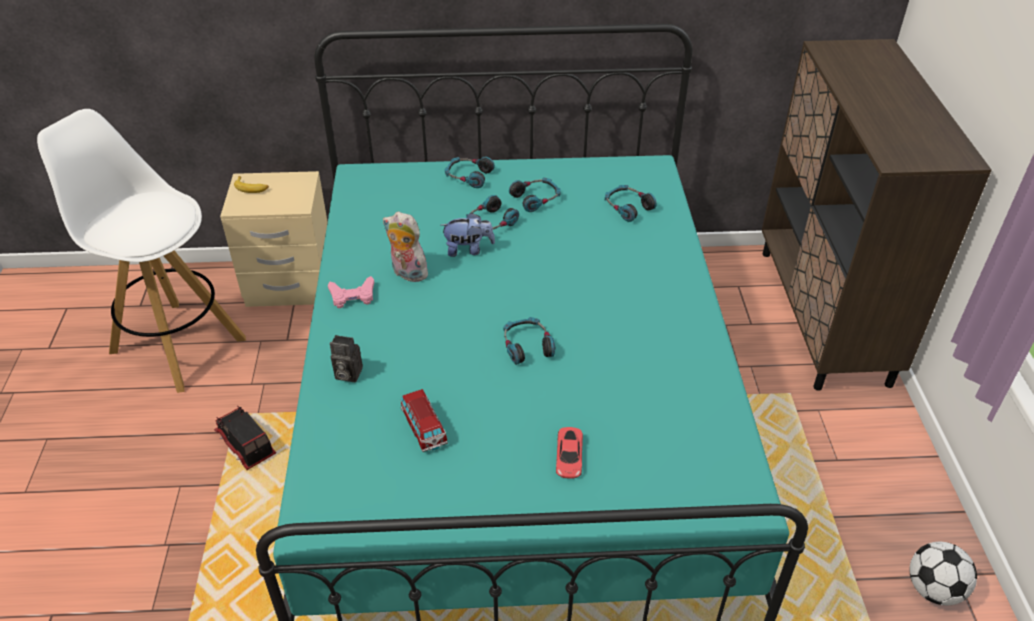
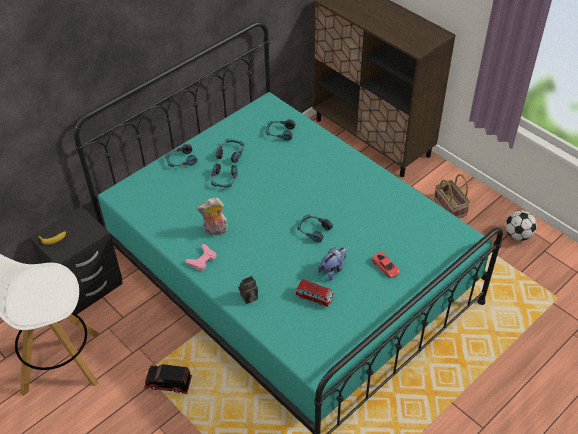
camera: 40 degrees left, 5 degrees up
beige nightstand [220,171,328,307] -> black nightstand [29,206,123,315]
plush toy [441,213,495,257] -> plush toy moved to [318,247,347,281]
none -> basket [434,174,471,218]

